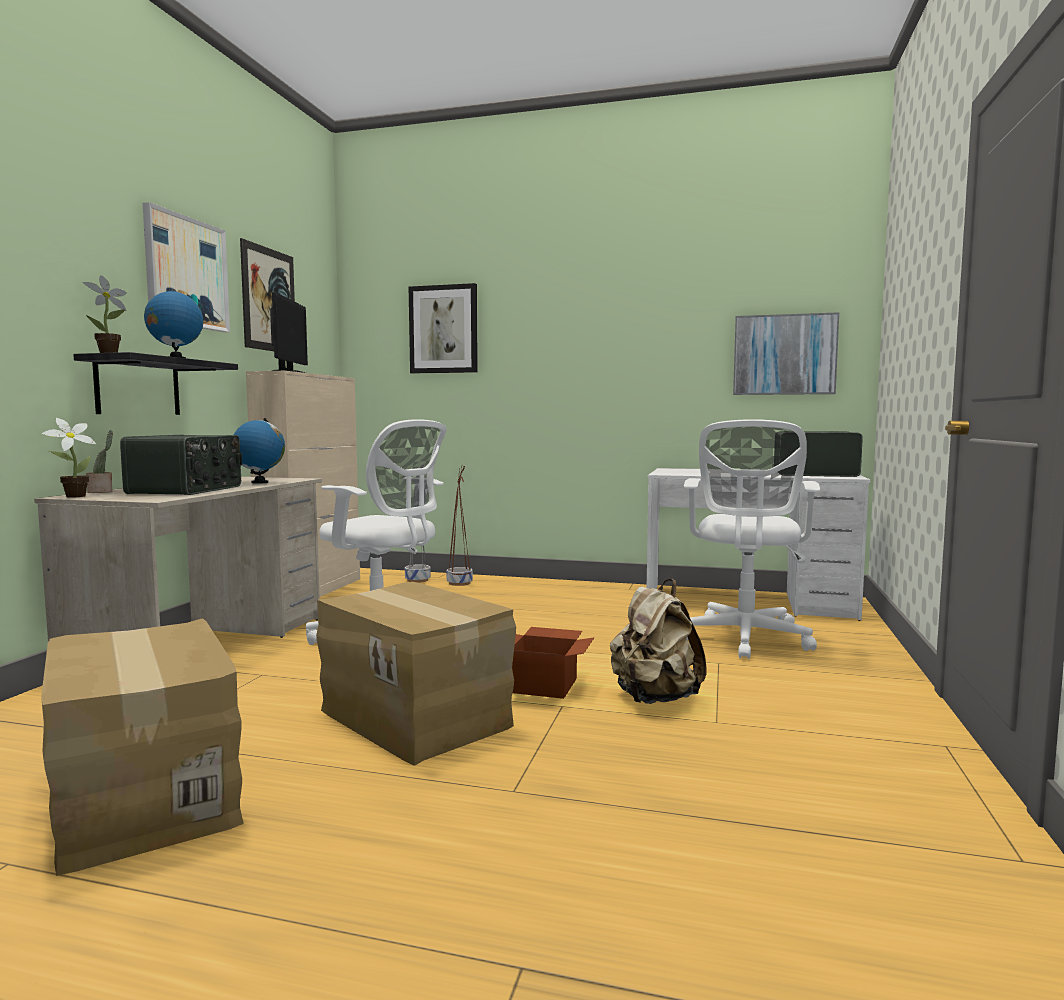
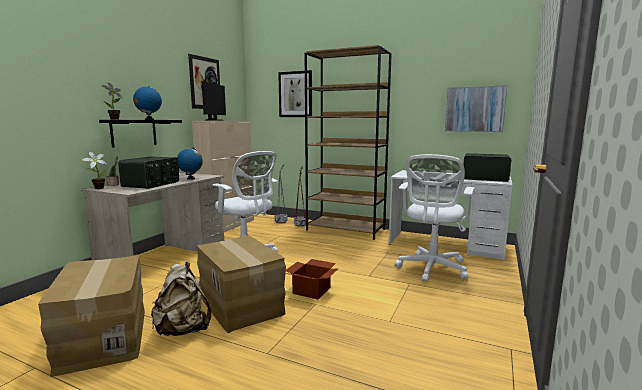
camera: 10 degrees right, 5 degrees up
picture [143,202,230,332] -> none
beige backpack [610,579,706,704] -> beige backpack moved to [151,262,211,336]
none -> brown bookcase [305,45,392,240]

